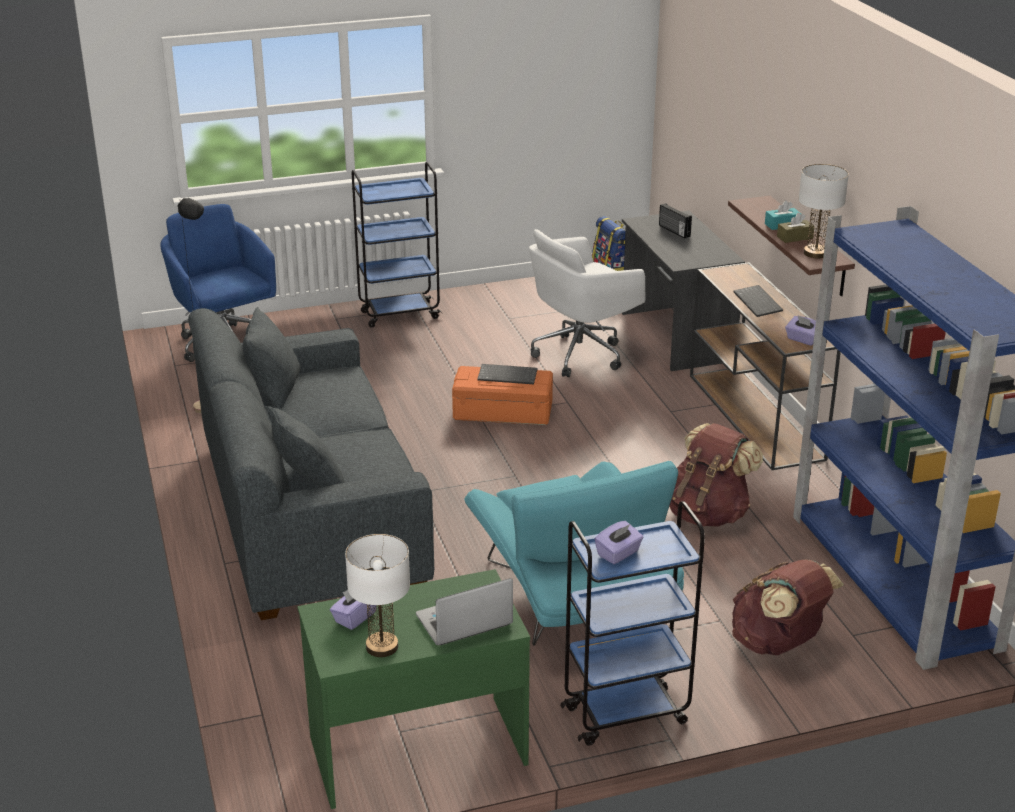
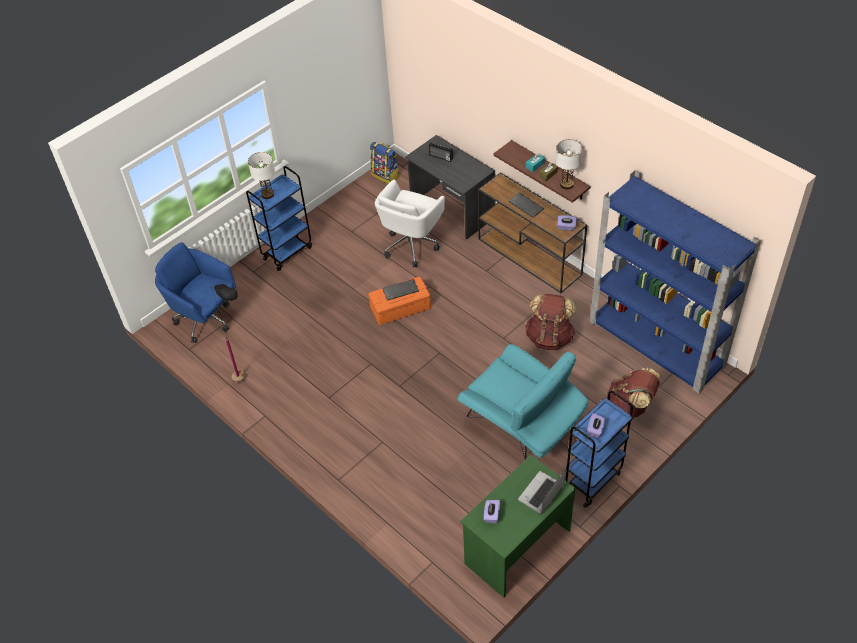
camera: 25 degrees left, 20 degrees up
grey sofa [188,307,434,620] -> none
table lamp [345,534,410,657] -> table lamp moved to [248,152,275,199]

